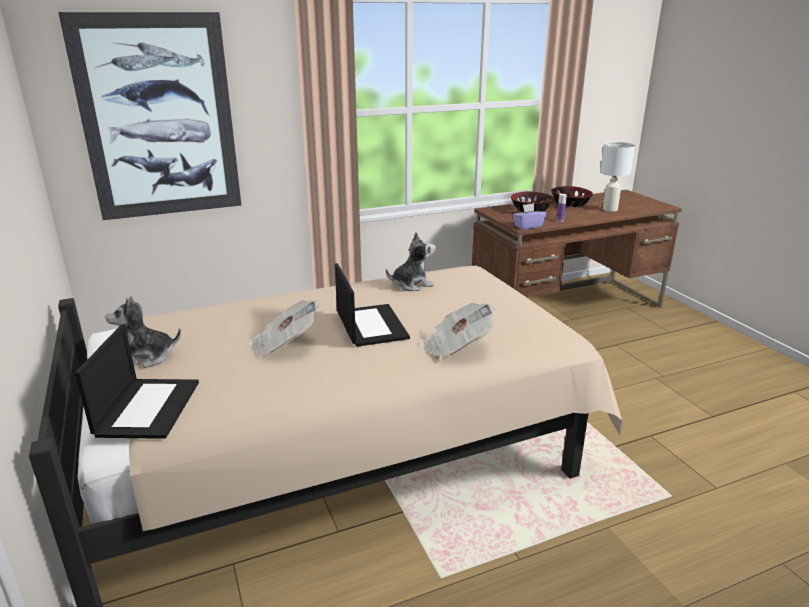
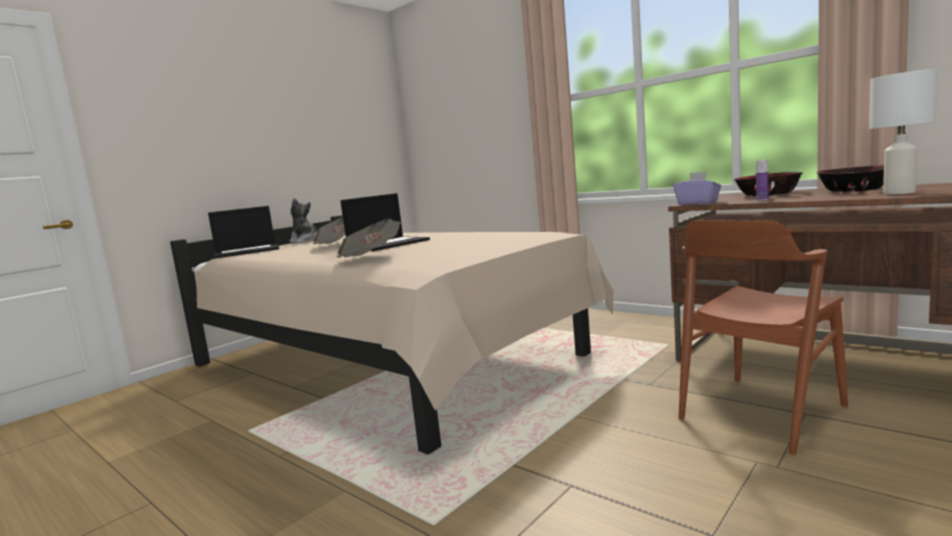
camera: 65 degrees right, 15 degrees down
picture [58,12,241,220] -> none
plush toy [386,232,436,291] -> none
none -> brown chair [679,220,848,455]

